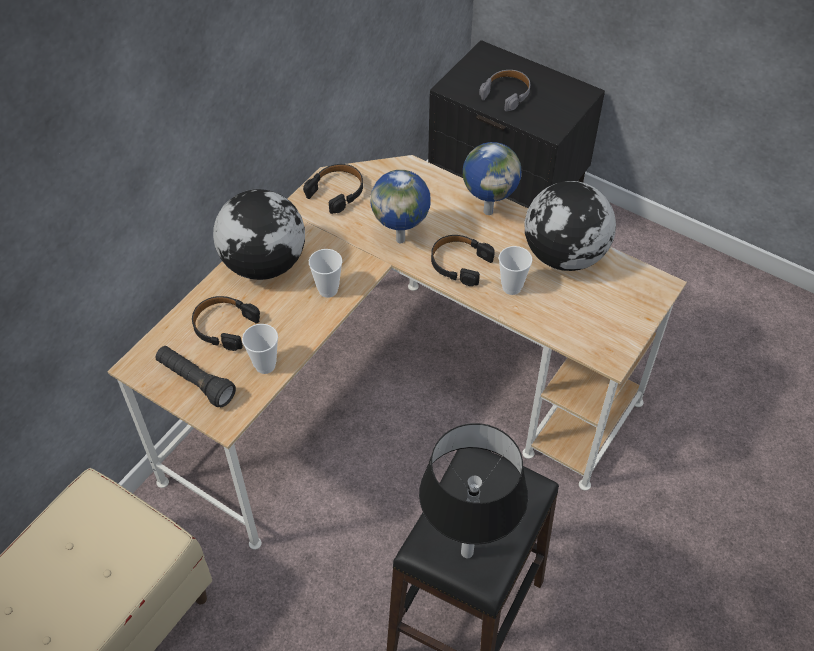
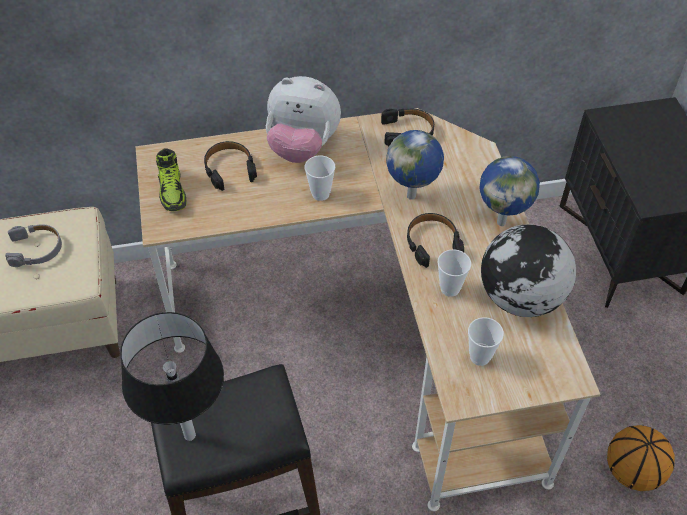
camera: 45 degrees right, 0 degrees up
black flashlight [156,346,236,407] -> shoe [156,148,187,211]
globe [213,189,305,280] -> plush toy [266,76,341,163]
cup [242,324,278,374] -> cup moved to [468,317,504,366]
grey headphones [479,70,530,111] -> grey headphones moved to [5,224,62,267]
none -> basketball [607,425,675,491]

